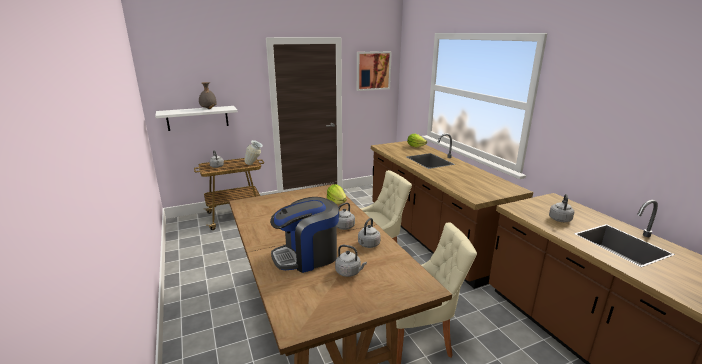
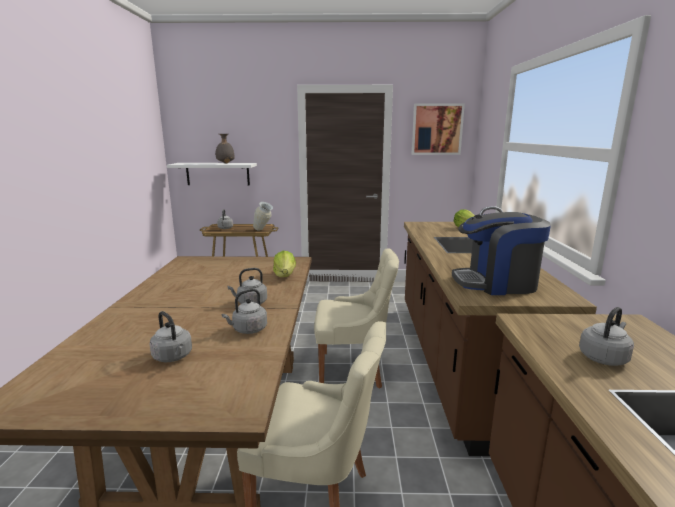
camera: 25 degrees right, 5 degrees down
coffee machine [270,197,339,273] -> coffee machine moved to [452,212,551,295]

